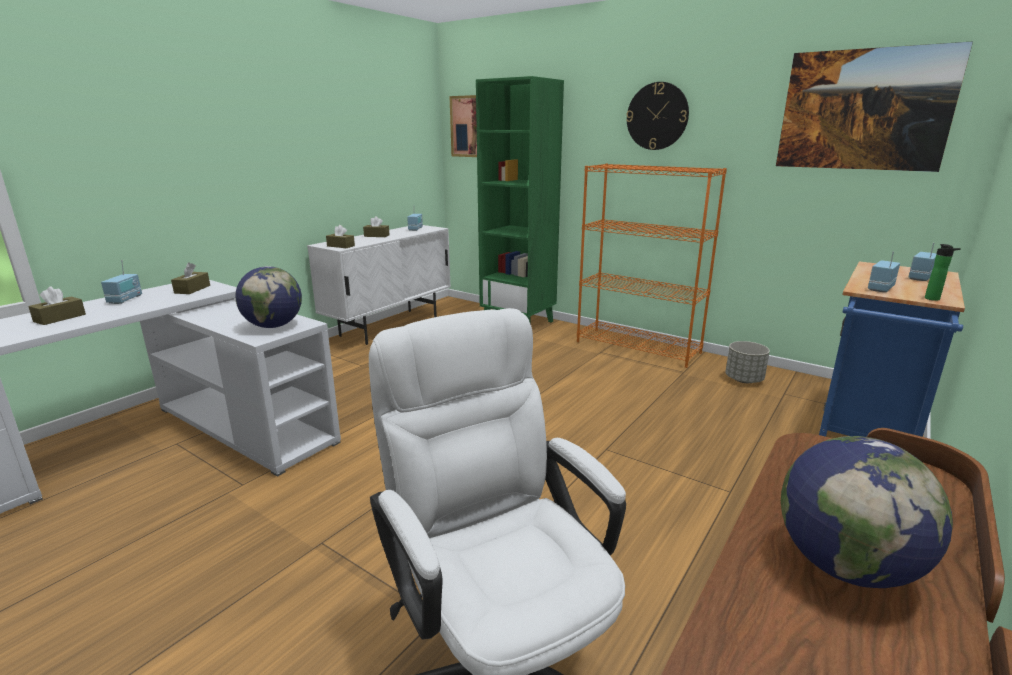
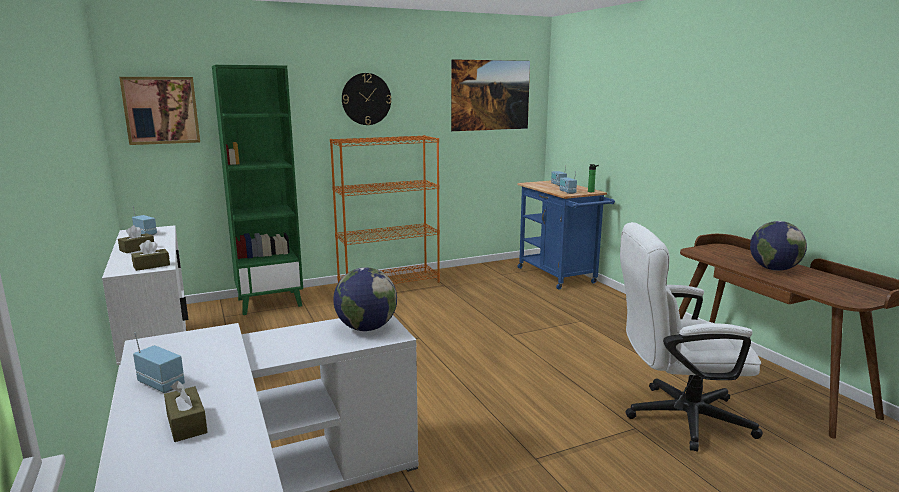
camera: 60 degrees left, 5 degrees down
brown tissue box [171,262,210,294] -> none
grey planter [725,341,770,383] -> none

